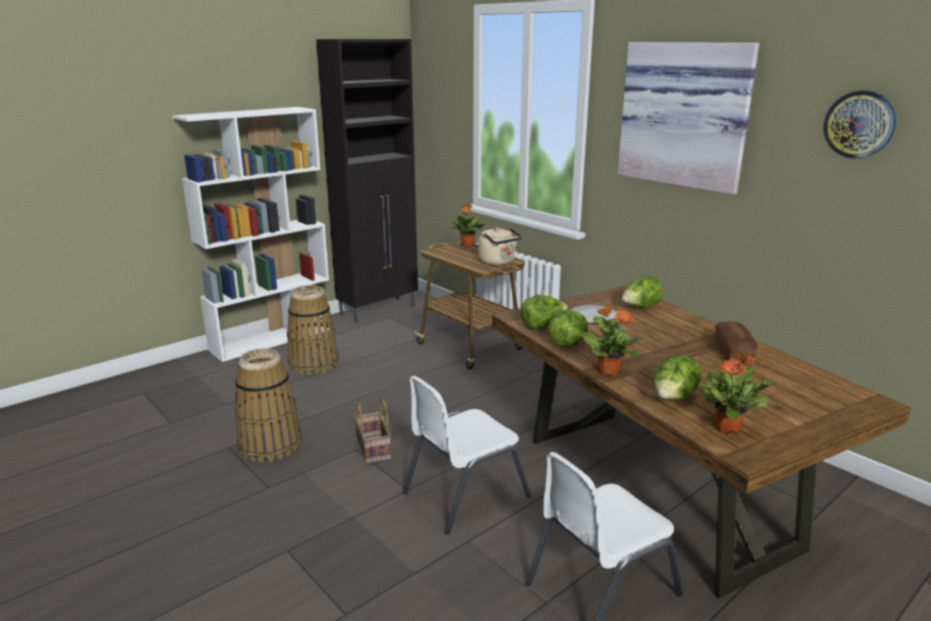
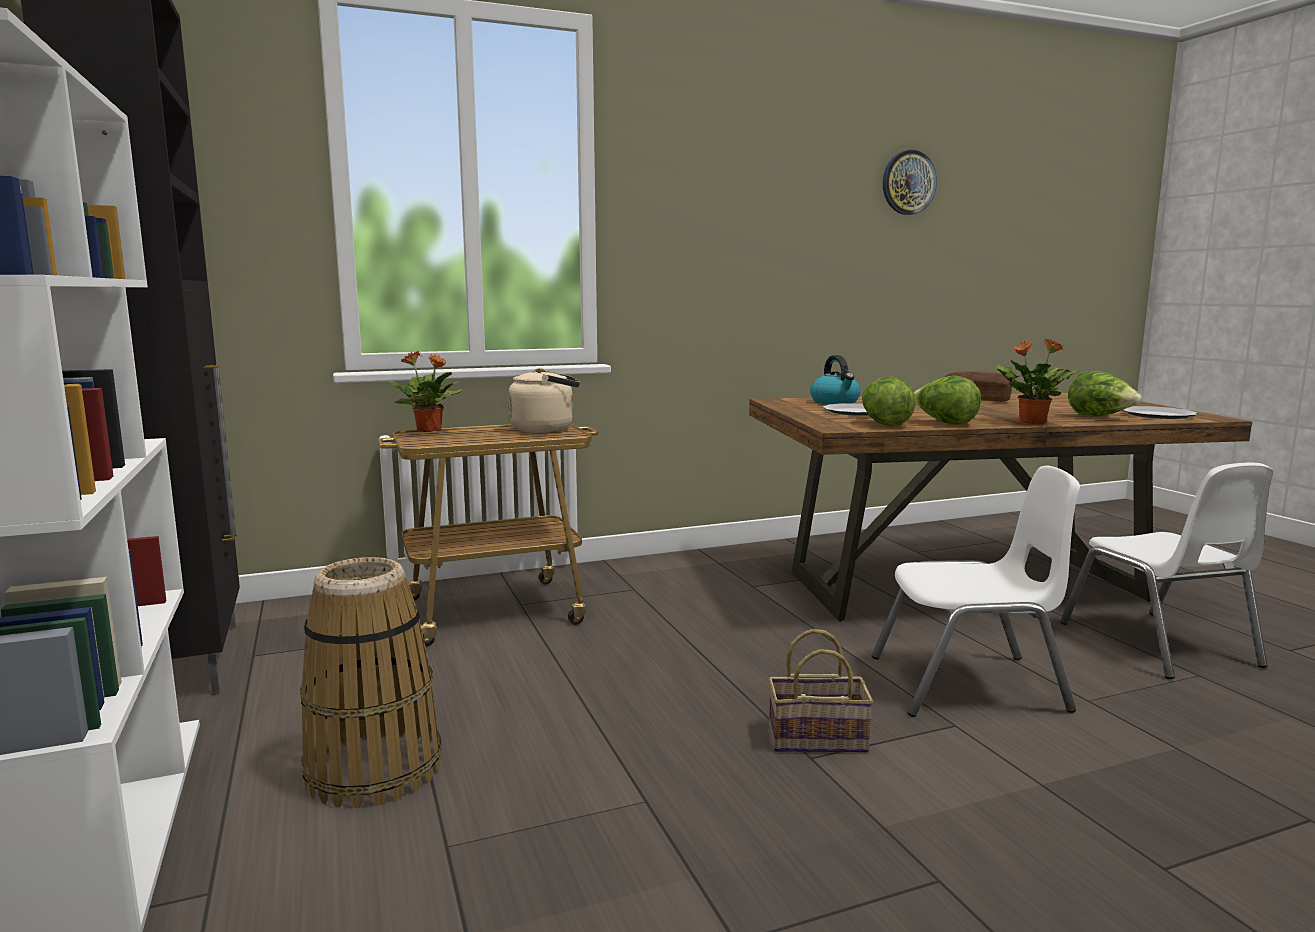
camera: 70 degrees left, 10 degrees down
basket [234,348,302,463] -> none
white chair [402,376,531,534] -> white chair turned 75 degrees counterclockwise [872,466,1080,717]
picture [618,42,759,195] -> none
lettuce [622,276,663,308] -> kettle [810,355,861,405]
potted plant [698,354,776,435] -> plate [1122,406,1197,419]

